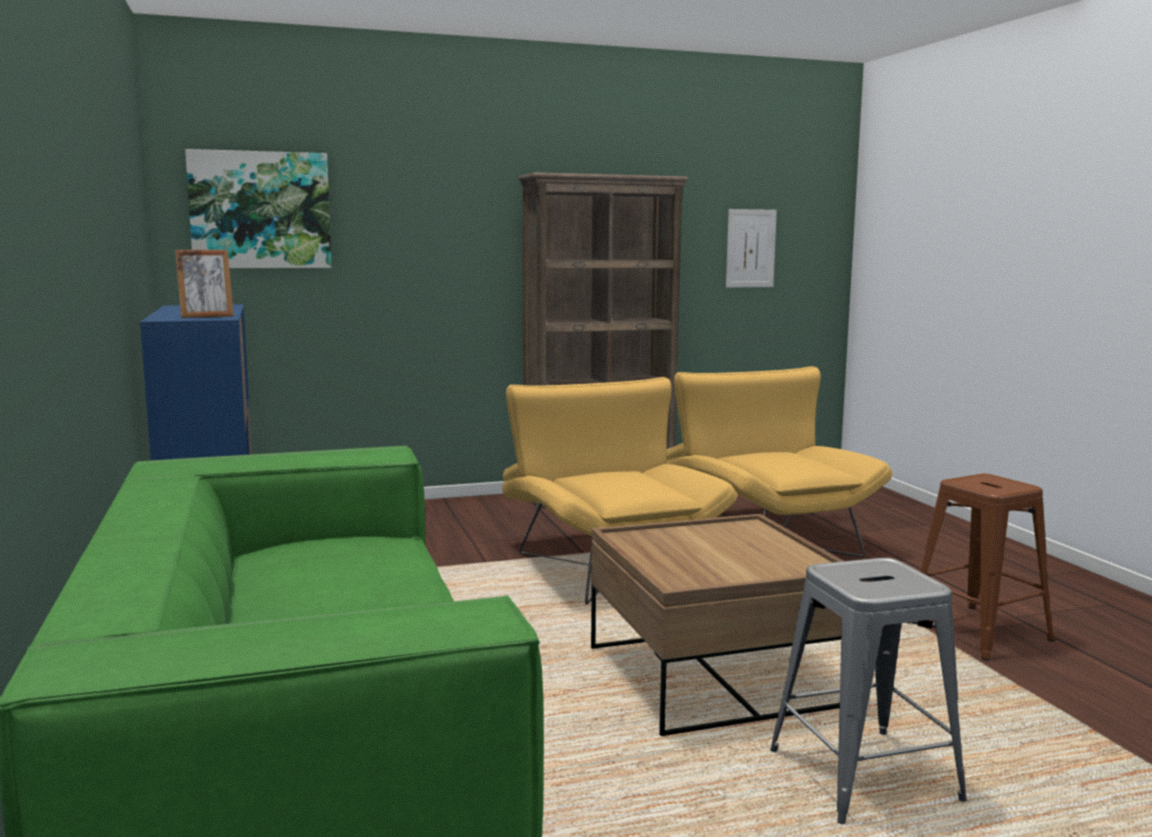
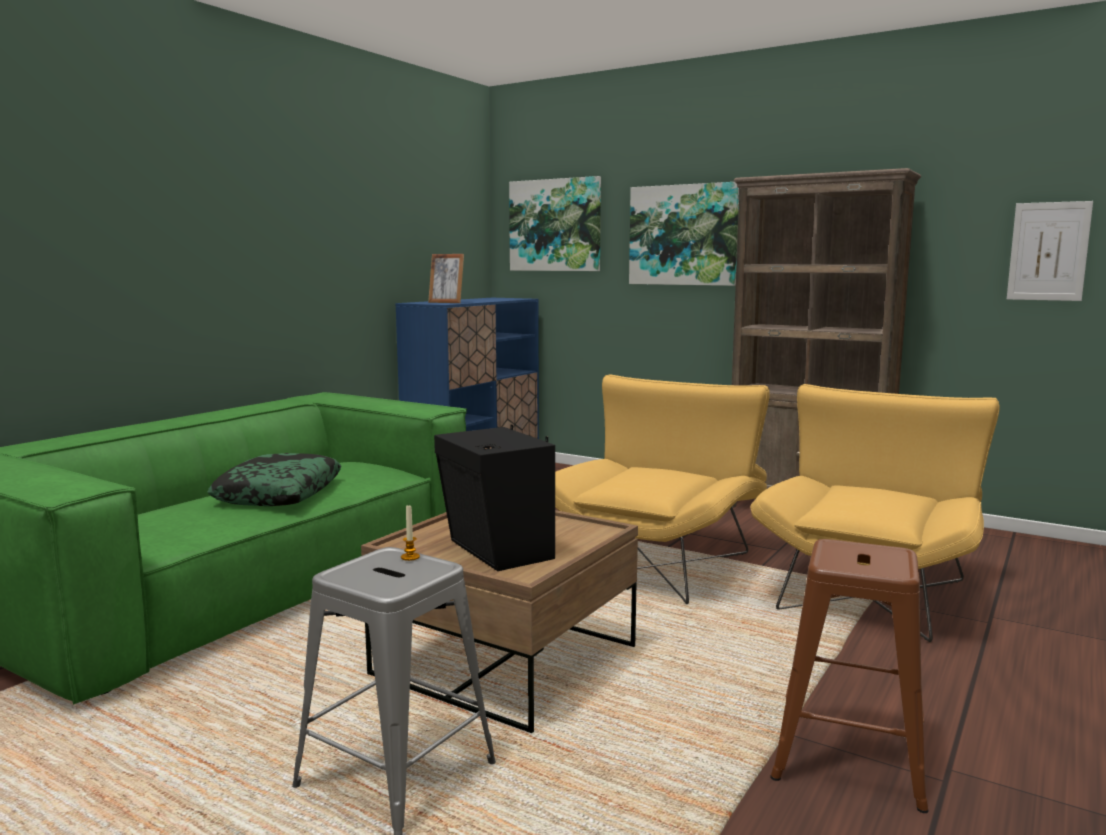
camera: 50 degrees right, 0 degrees up
none -> pillow [208,453,341,506]
none -> candle [401,504,420,561]
none -> black speaker [434,424,555,571]
none -> picture [629,182,739,286]

